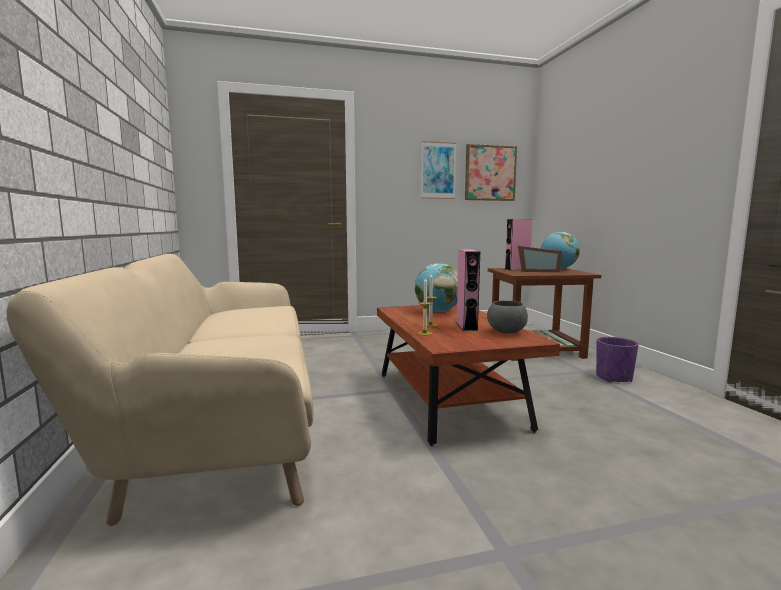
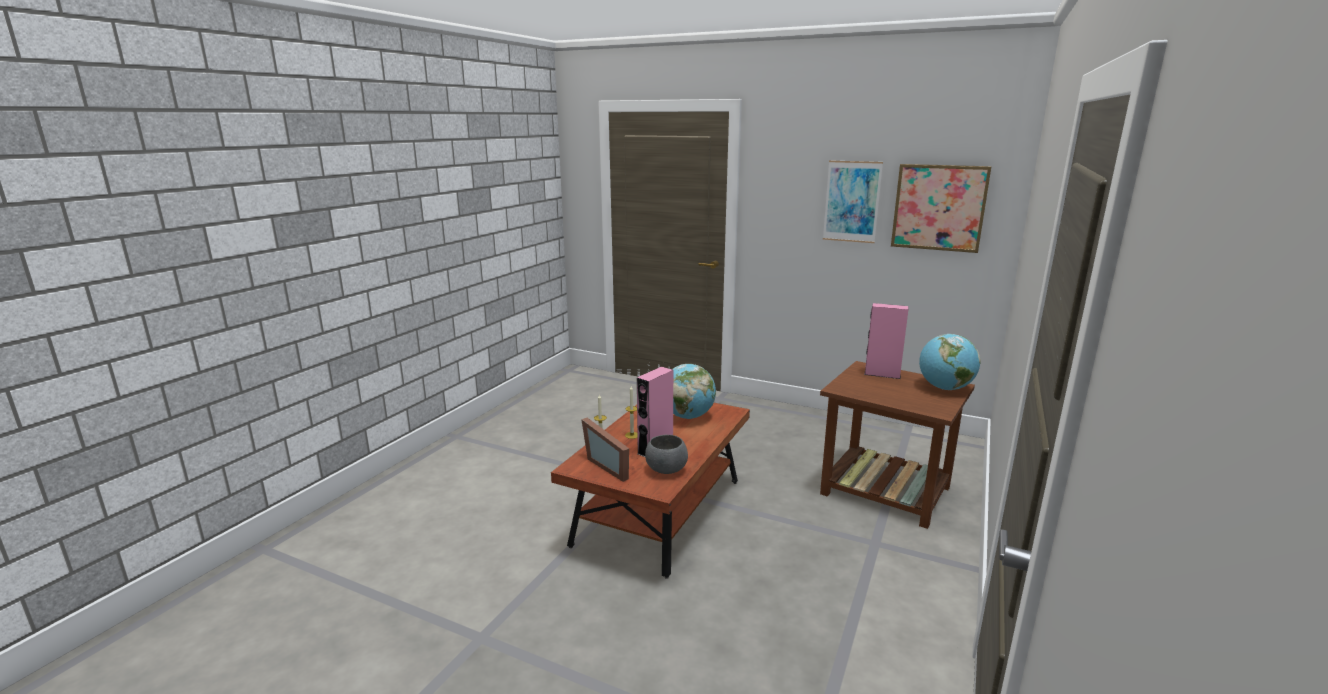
camera: 40 degrees right, 10 degrees up
beige sofa [6,254,313,526] -> none
picture frame [518,246,562,272] -> picture frame moved to [581,418,629,482]
purple planter [596,337,638,383] -> none

